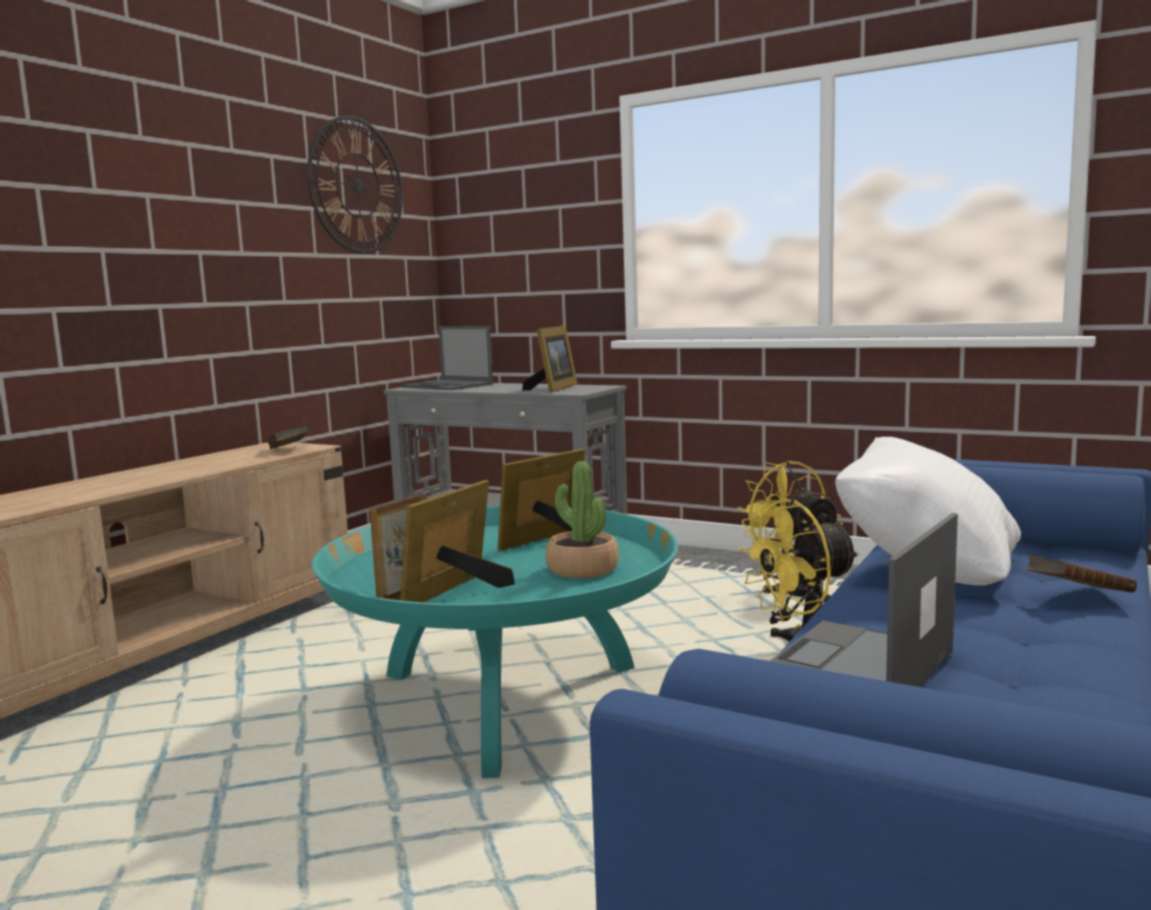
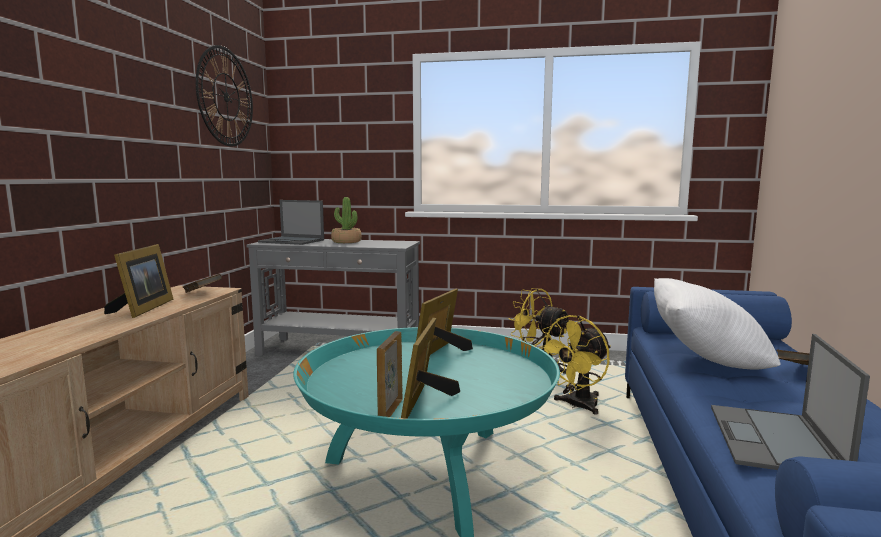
camera: 20 degrees left, 0 degrees up
picture frame [522,326,578,393] -> picture frame moved to [104,244,173,318]
potted plant [546,461,619,578] -> potted plant moved to [331,197,362,243]

